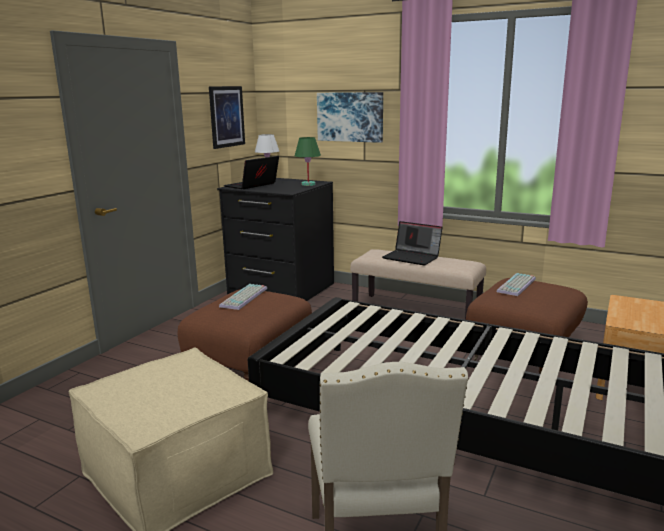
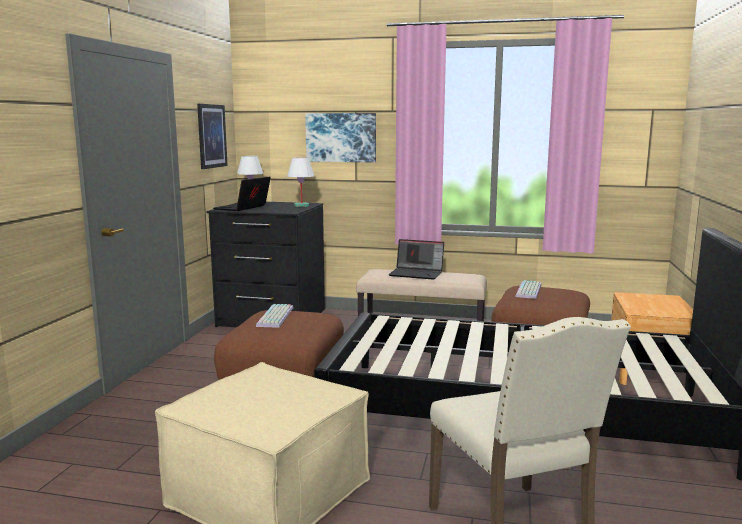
camera: 15 degrees left, 5 degrees down
green table lamp [295,137,321,186] -> white table lamp [287,157,314,207]

